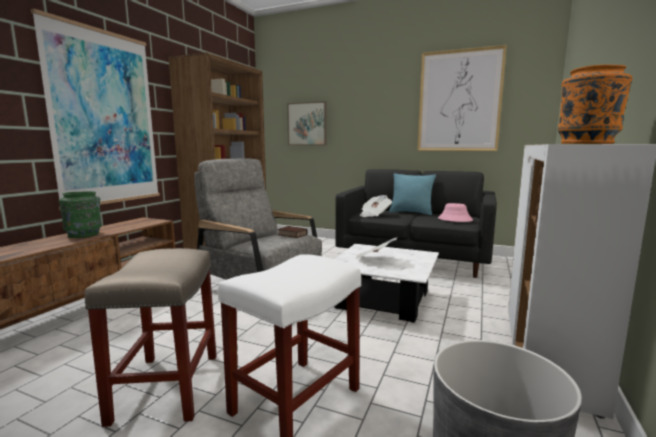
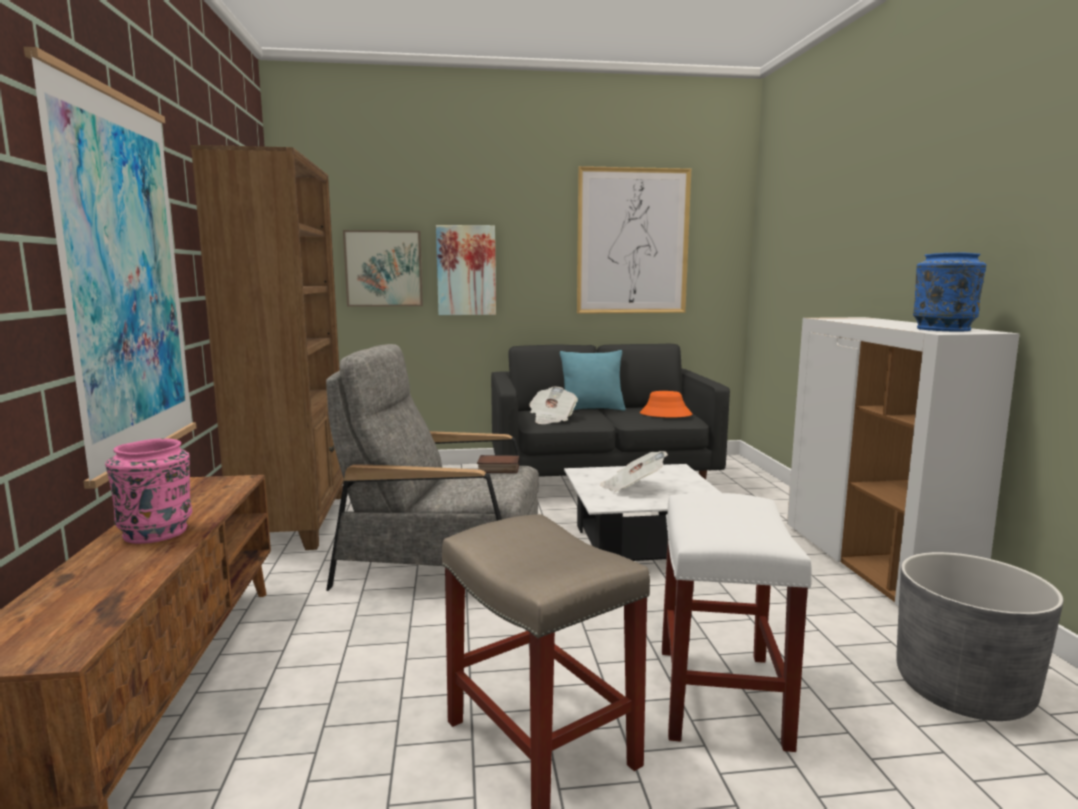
camera: 30 degrees left, 0 degrees up
green vase [59,191,102,238] -> pink vase [105,438,192,544]
pink hat [438,203,473,222] -> orange hat [640,391,692,417]
orange vase [558,65,632,144] -> blue vase [913,252,986,332]
none -> picture [436,225,496,315]

